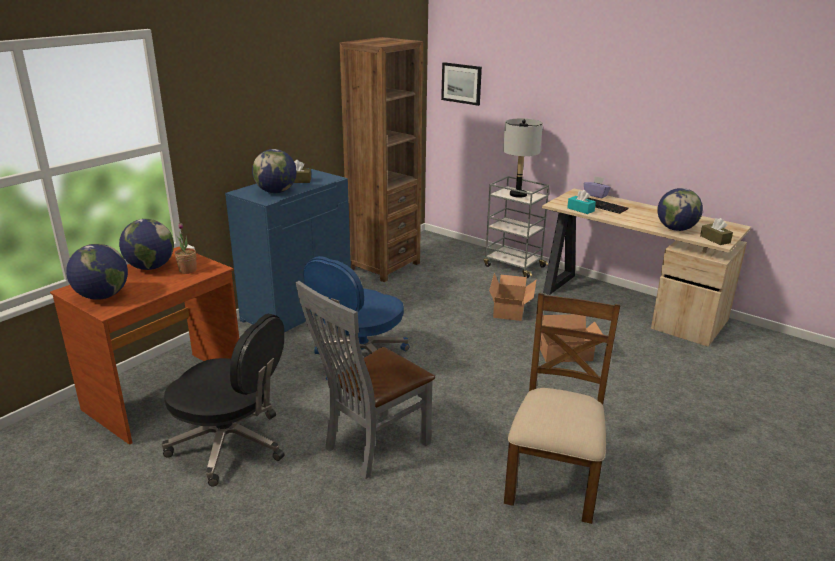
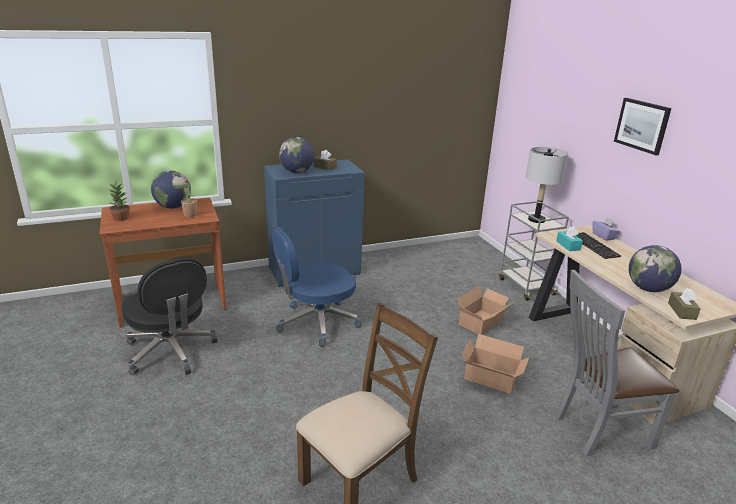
camera: 30 degrees right, 0 degrees up
globe [66,244,128,300] -> potted plant [108,179,130,221]
grey chair [296,281,435,479] -> grey chair moved to [555,270,680,457]
brown bookcase [340,37,423,282] -> none
picture [441,62,482,106] -> picture moved to [614,98,671,155]

